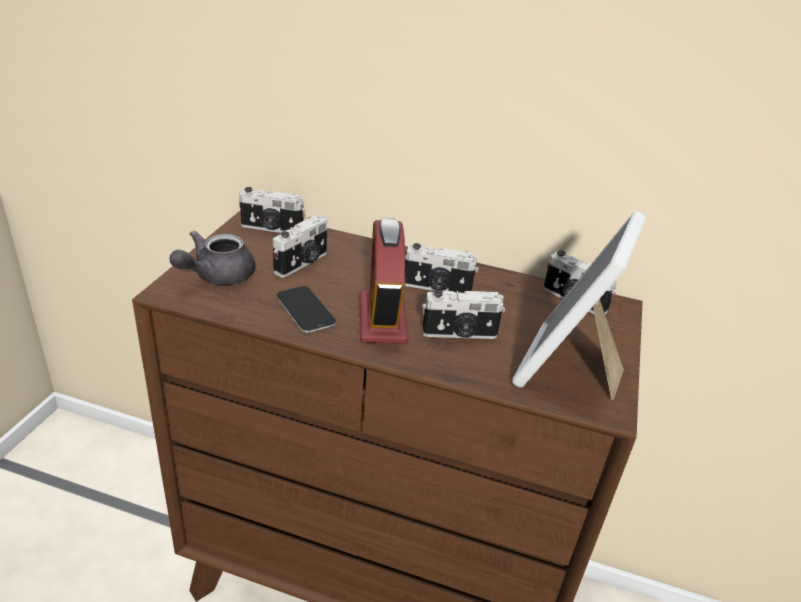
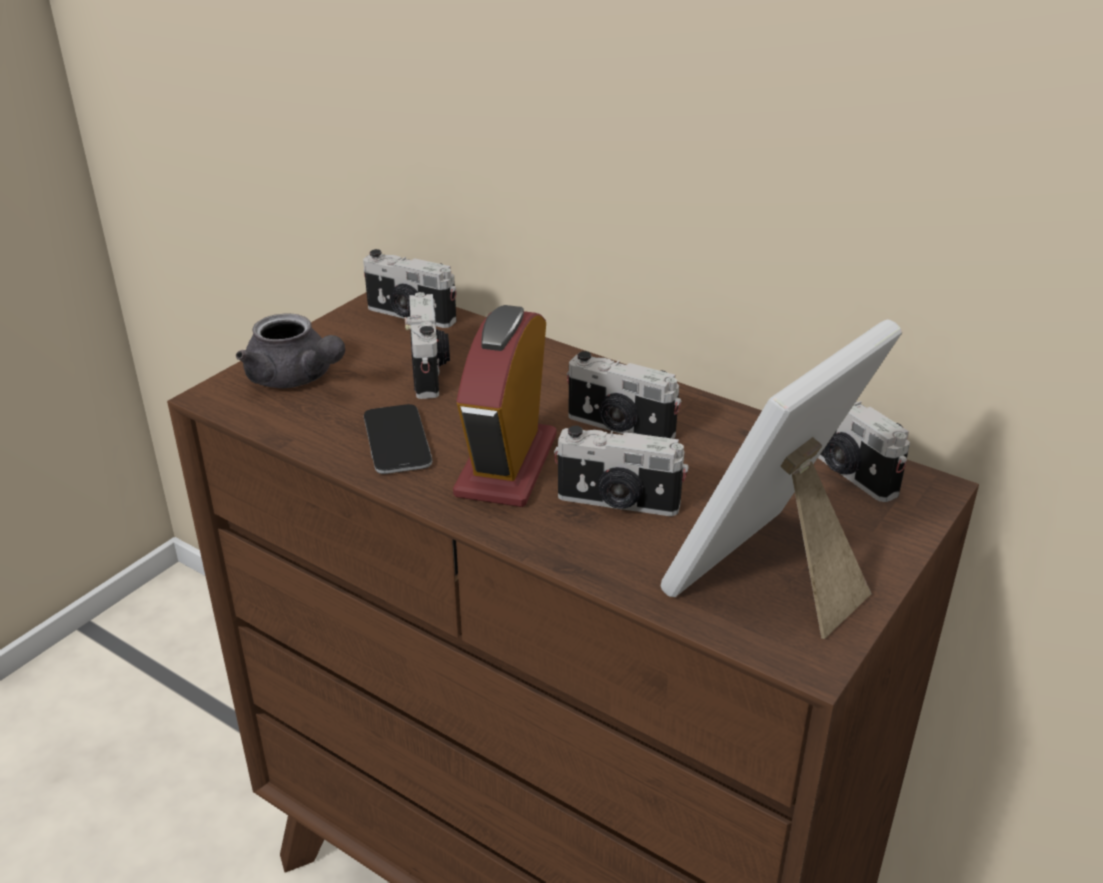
camera: 20 degrees right, 0 degrees up
grey teapot [170,231,255,285] -> grey teapot turned 105 degrees counterclockwise [236,313,345,388]
camera [273,215,327,278] -> camera turned 60 degrees counterclockwise [405,292,450,399]

